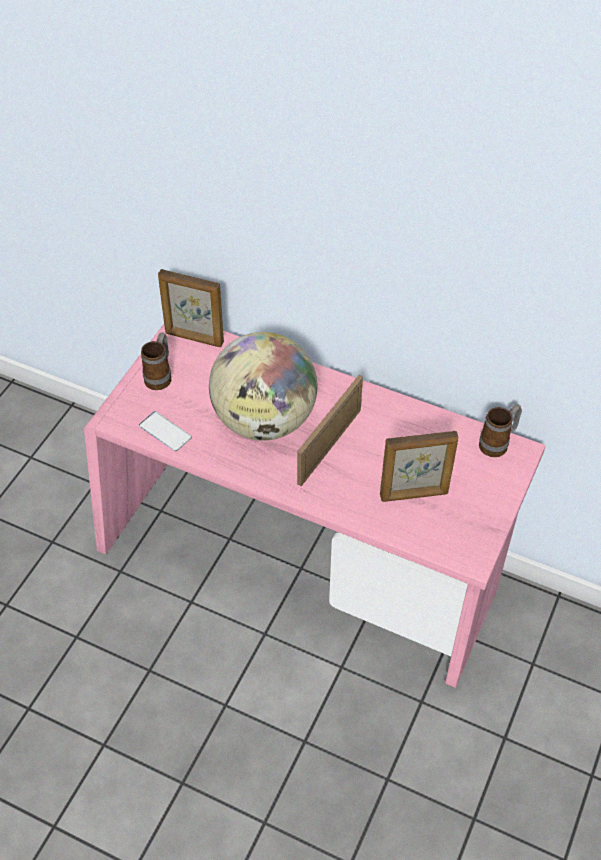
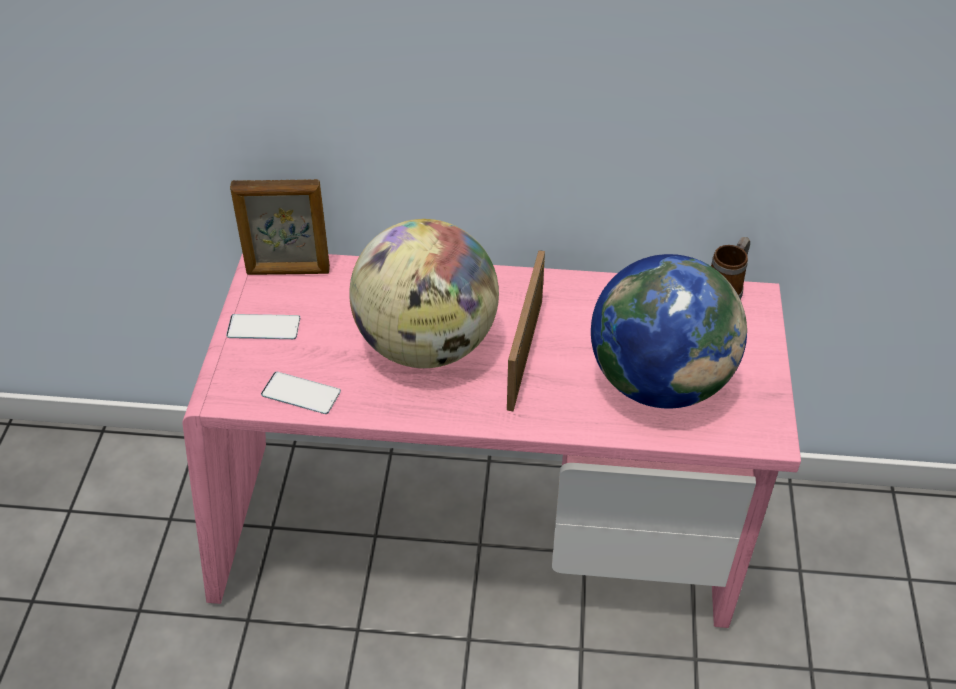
camera: 20 degrees left, 5 degrees down
mug [141,333,171,390] -> phone [226,314,300,339]
picture frame [380,431,458,502] -> globe [591,254,747,408]

